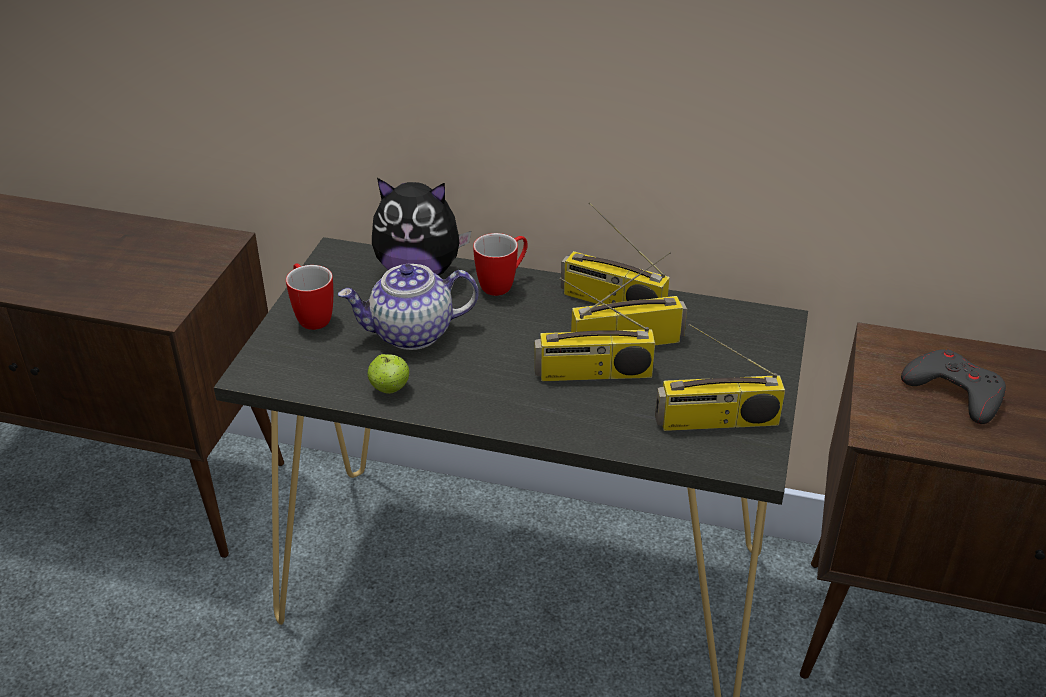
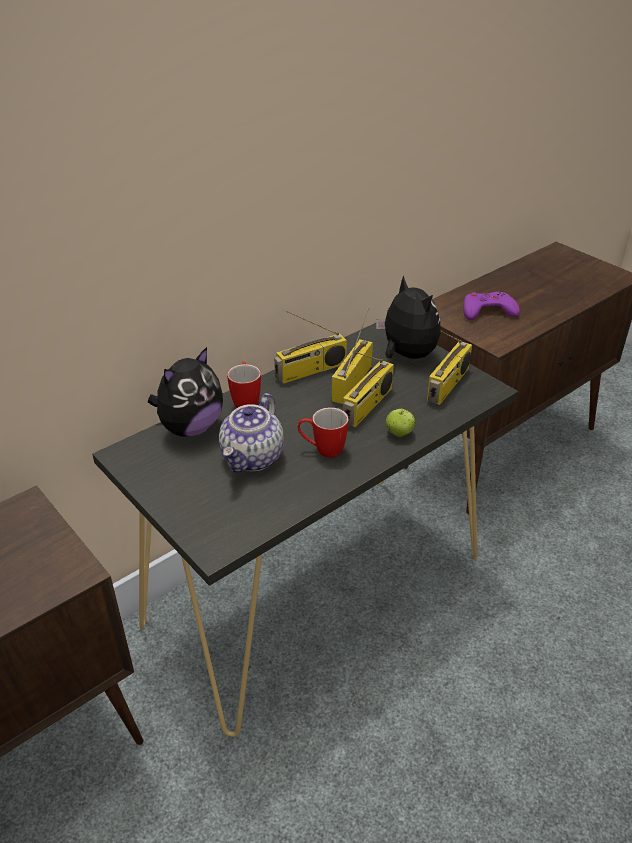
camera: 55 degrees left, 0 degrees up
mug [286,263,333,330] -> mug moved to [298,407,349,458]
apple [367,354,410,394] -> apple moved to [385,408,415,437]
grey game controller [901,350,1006,424] -> purple game controller [463,292,520,320]
none -> plush toy [376,275,441,359]

